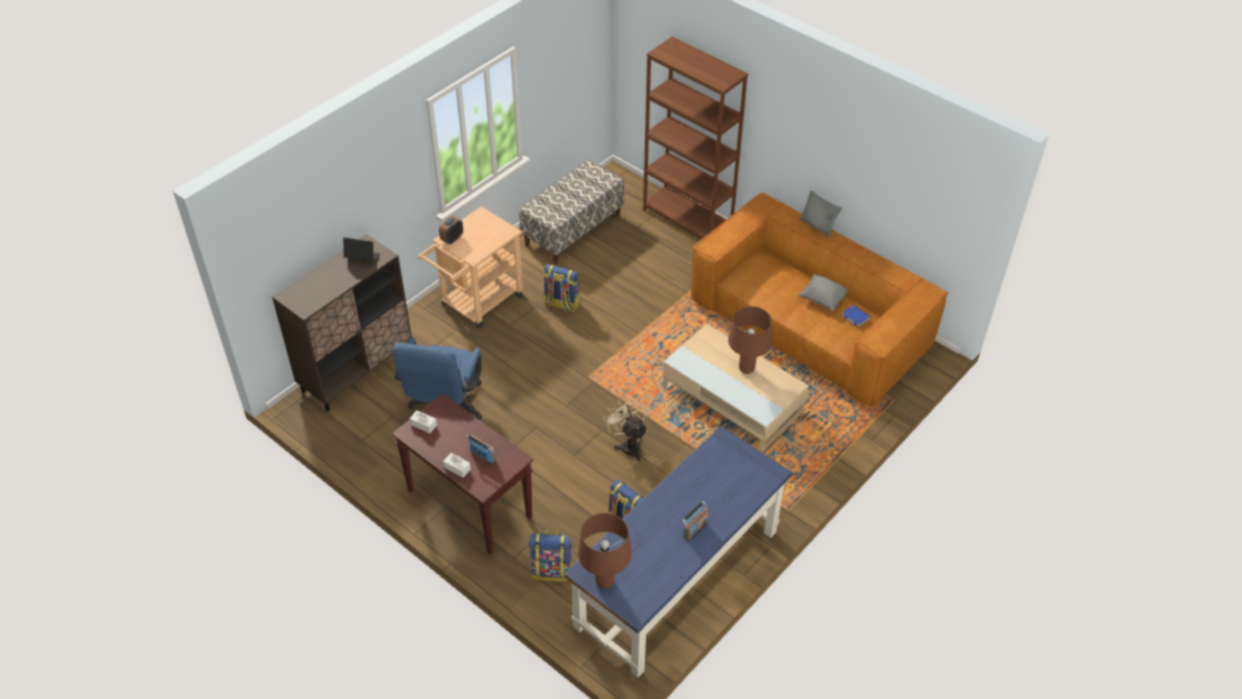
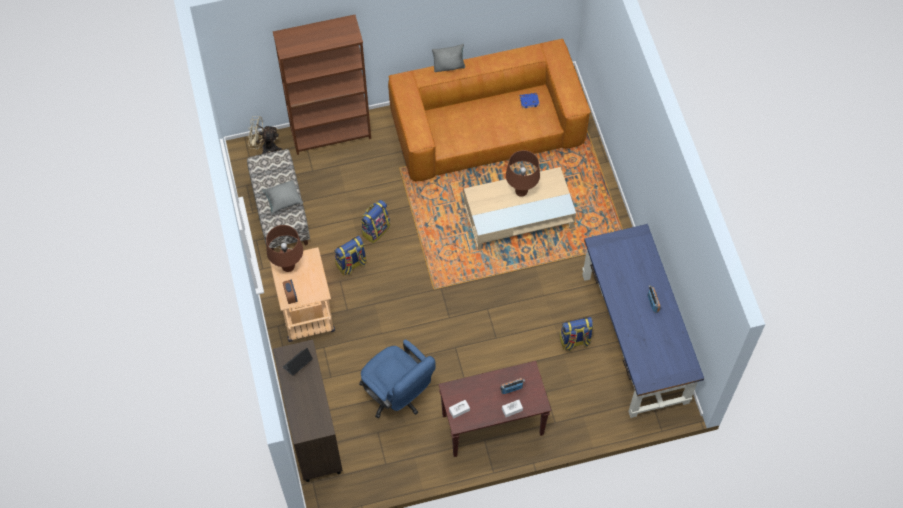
camera: 55 degrees left, 15 degrees up
backpack [529,530,573,582] -> backpack moved to [361,200,390,243]
brown table lamp [578,513,632,588] -> brown table lamp moved to [266,225,303,272]
beige fan [603,396,647,461] -> beige fan moved to [247,116,282,154]
grey pillow [798,274,849,311] -> grey pillow moved to [263,180,303,214]

